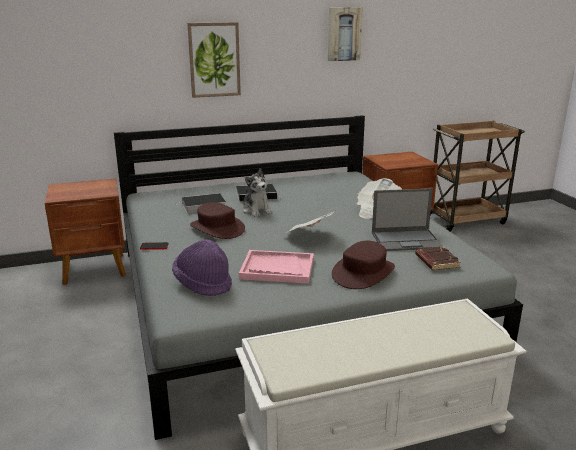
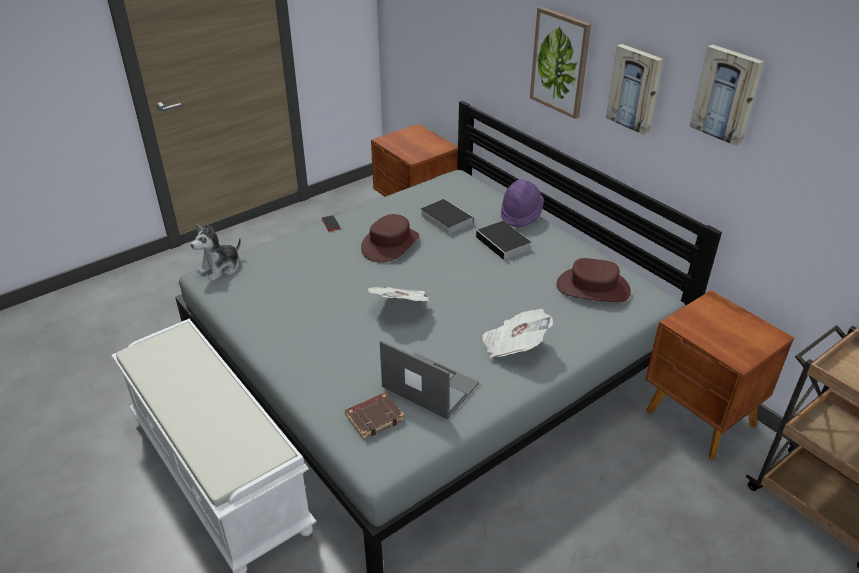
camera: 70 degrees right, 15 degrees up
purple hat [172,240,232,296] -> purple hat moved to [501,179,544,228]
pink tray [239,250,314,284] -> none
plush toy [242,168,273,217] -> plush toy moved to [191,224,241,281]
brown hat [332,241,395,289] -> brown hat moved to [556,258,631,302]
laptop [372,188,442,251] -> laptop turned 150 degrees clockwise [380,340,479,419]
none -> picture [606,44,663,135]

